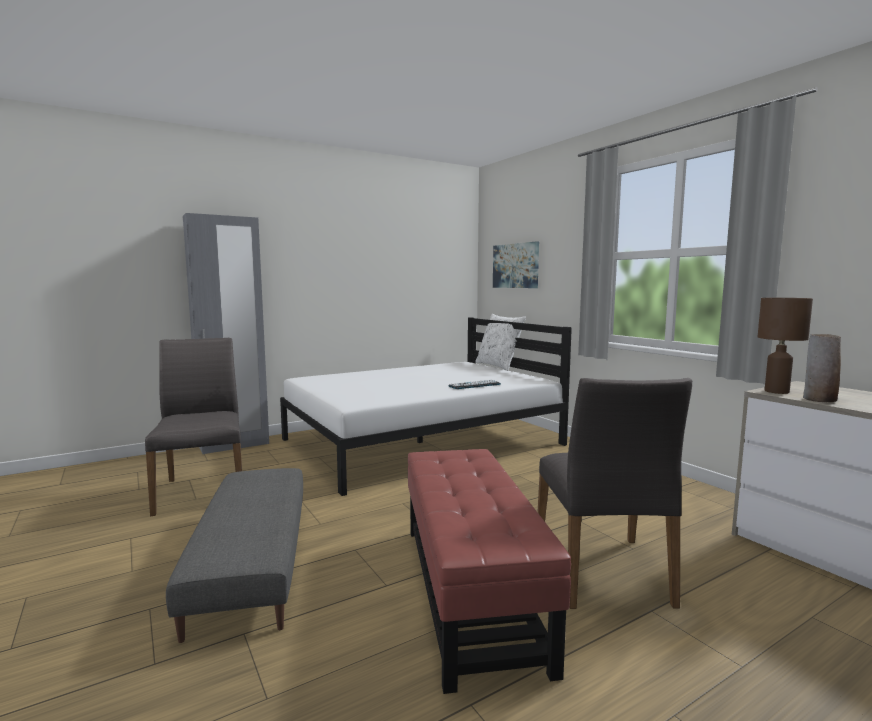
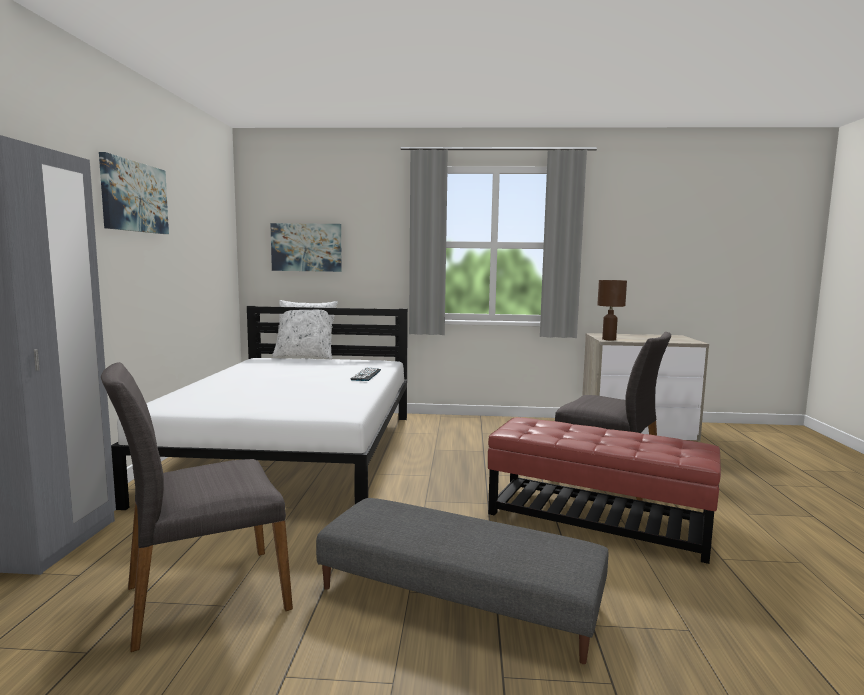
camera: 55 degrees left, 0 degrees up
grey chair [145,338,242,516] -> grey chair turned 45 degrees counterclockwise [101,362,293,652]
vase [803,334,841,402] -> none
none -> picture [99,152,169,234]

